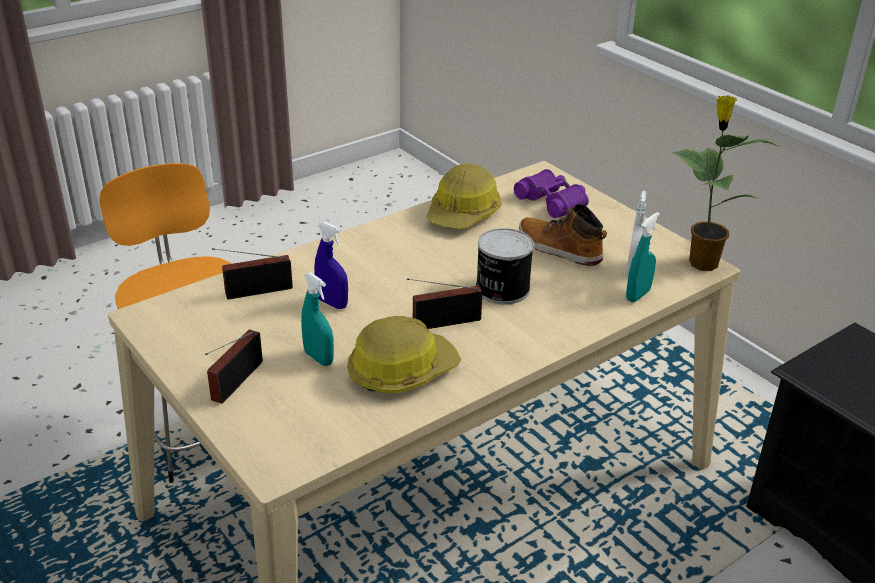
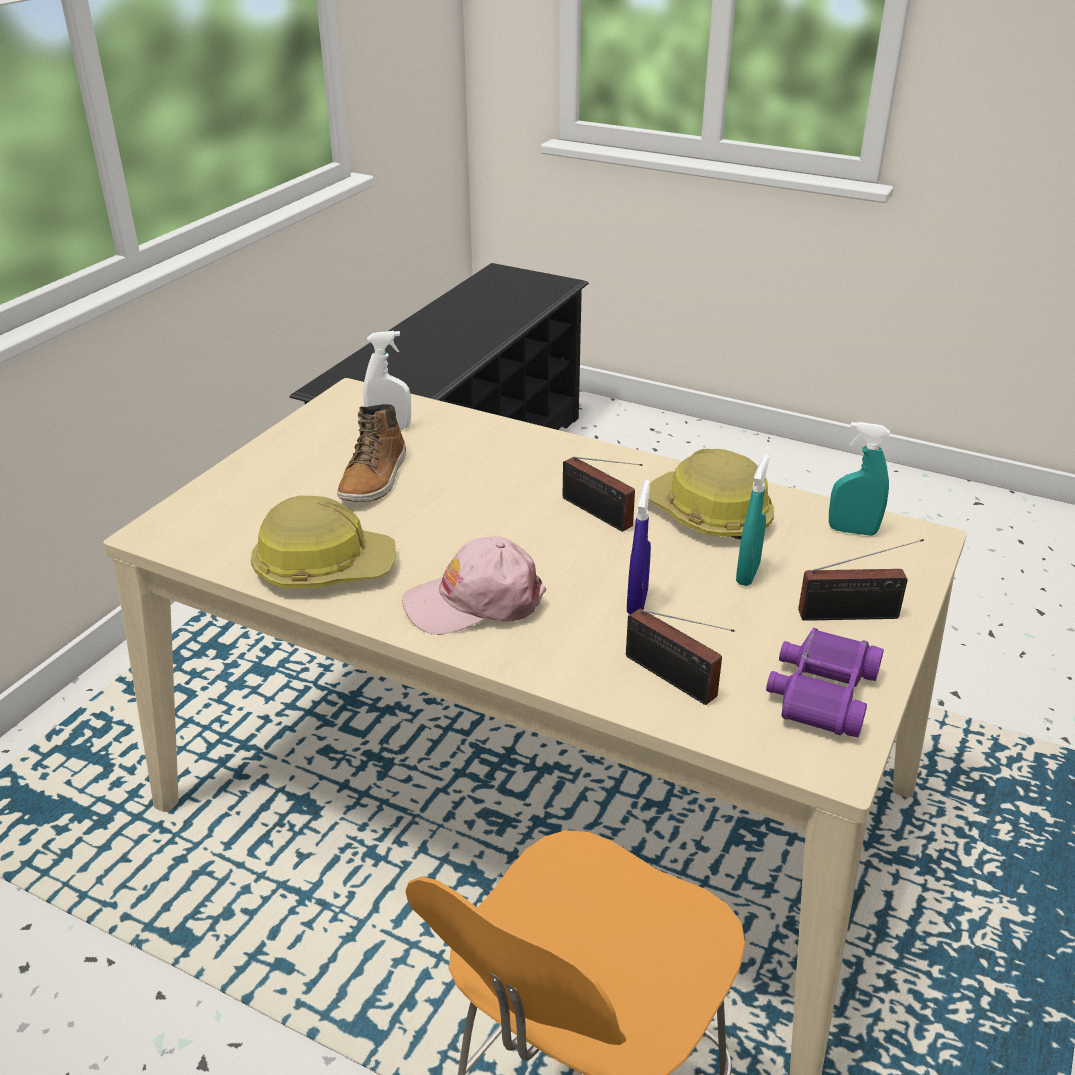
camera: 115 degrees left, 0 degrees up
can [476,228,534,304] -> none
purple binoculars [514,169,589,218] -> purple binoculars moved to [766,628,884,738]
turquoise spray bottle [626,212,660,302] -> turquoise spray bottle moved to [829,422,890,536]
potted plant [672,95,781,271] -> none
none -> pink cap [402,537,546,635]

